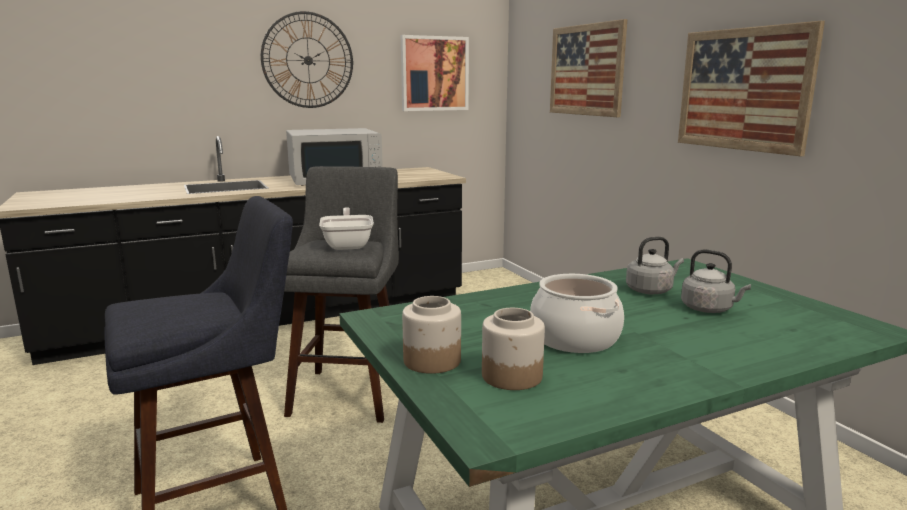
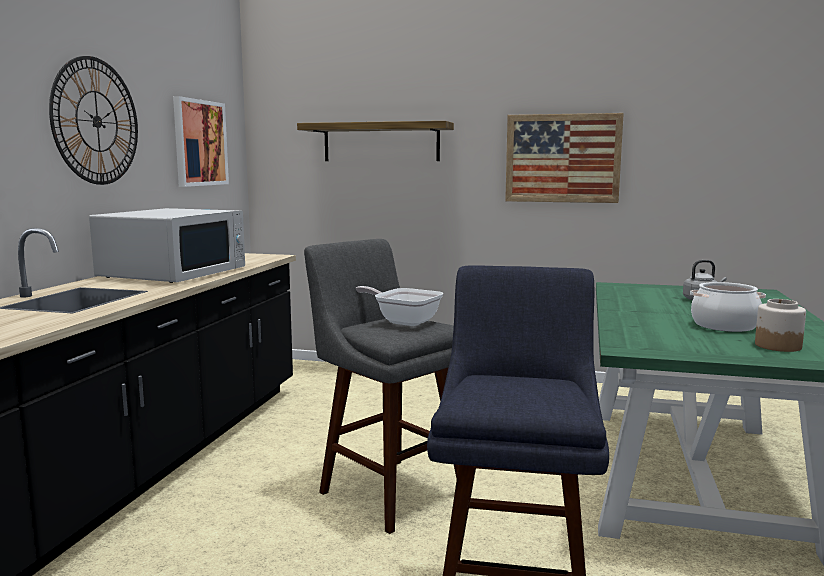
camera: 50 degrees left, 5 degrees down
jar [402,296,461,374] -> none
picture [550,19,627,117] -> shelf [297,121,454,161]
grey kettle [626,237,684,294] -> none

